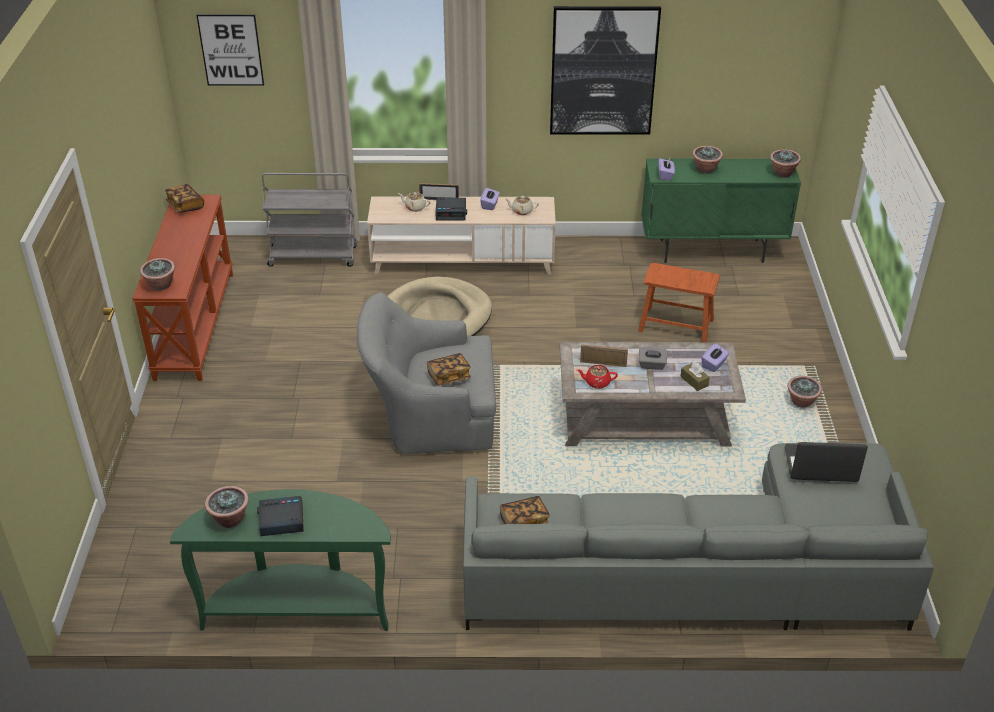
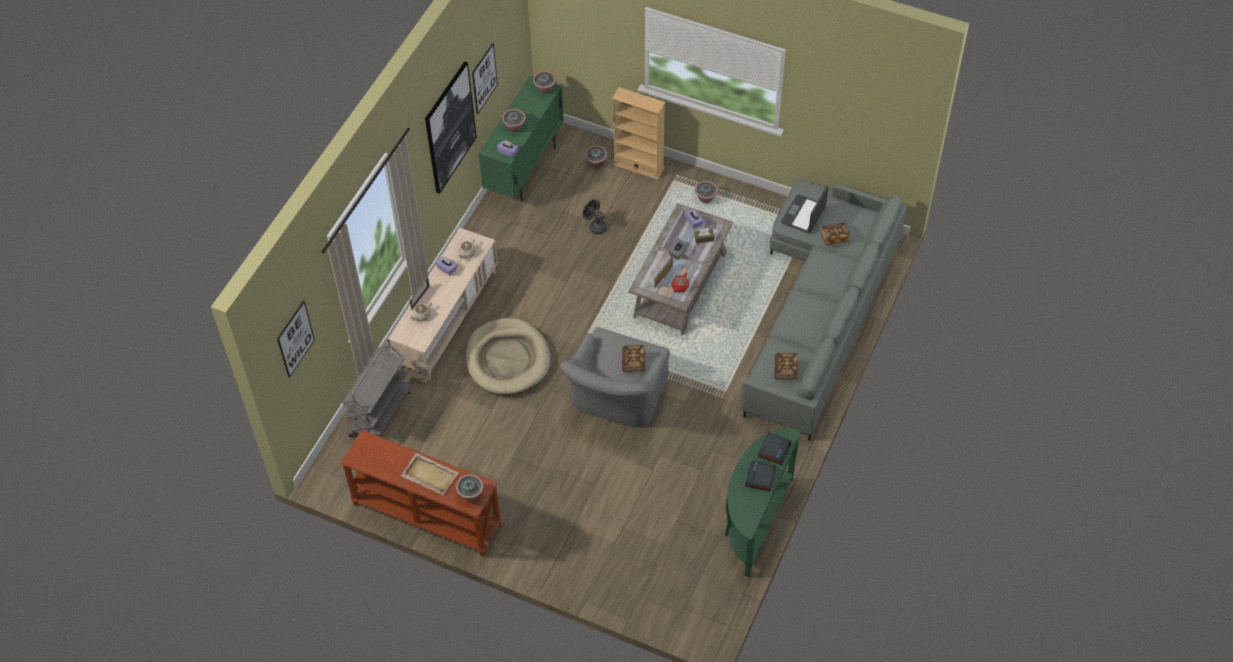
camera: 65 degrees left, 15 degrees up
book [165,184,204,213] -> book moved to [821,223,850,246]
potted plant [205,486,249,528] -> potted plant moved to [585,146,608,168]
alarm clock [436,198,467,221] -> alarm clock moved to [758,432,791,465]
brown stool [638,263,720,342] -> black fan [583,199,607,235]
none -> beige tray [400,453,459,495]
none -> picture [472,43,498,114]
none -> beige bookcase [612,87,665,180]

